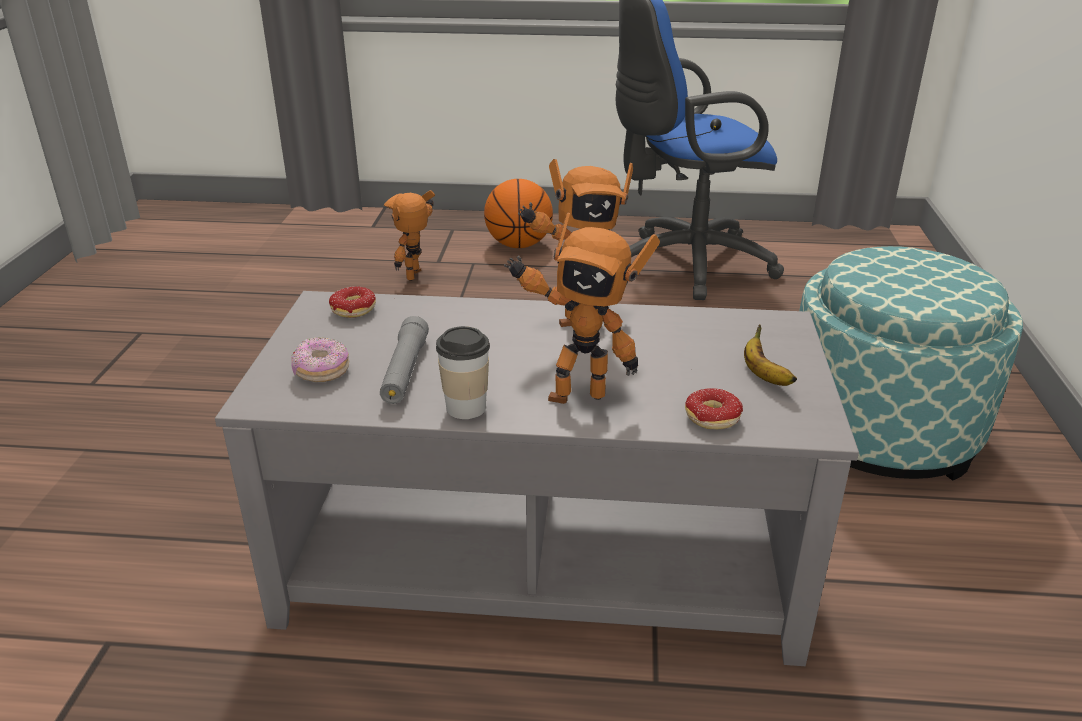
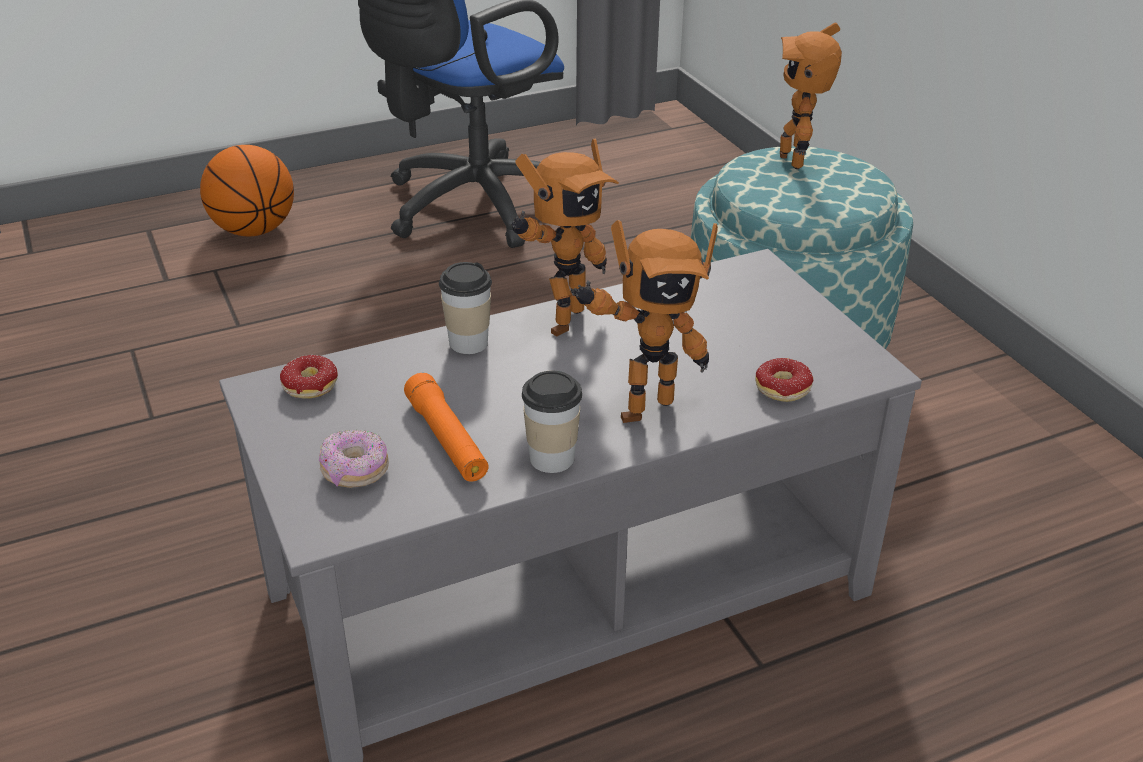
camera: 30 degrees left, 5 degrees up
grey flashlight [380,316,429,404] -> orange flashlight [404,373,489,482]
toy robot [384,190,435,281] -> toy robot moved to [780,23,842,169]
banana [744,324,797,386] -> none
none -> cup [439,262,492,354]

